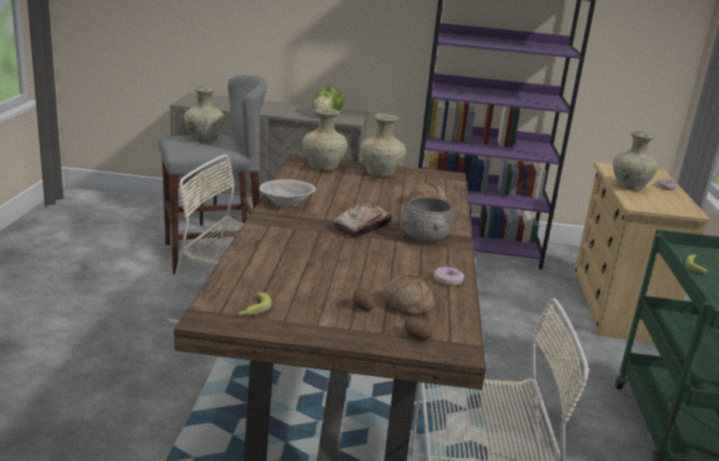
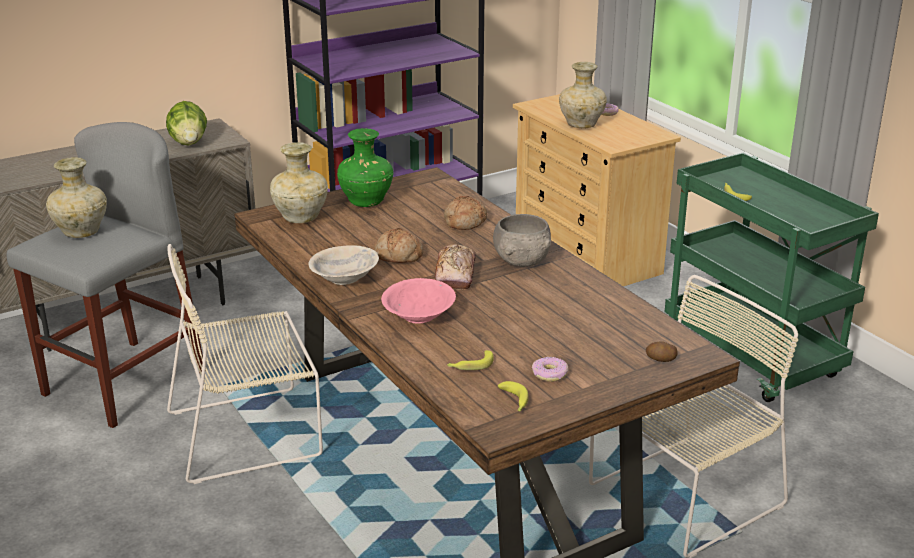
camera: 35 degrees left, 5 degrees up
potato [353,288,375,311] -> none
beige vase [360,114,405,177] -> green vase [337,128,393,207]
bread [382,274,434,316] -> bread moved to [374,228,424,263]
donut [433,266,464,286] -> donut moved to [532,357,568,382]
none -> pink bowl [381,278,456,323]
none -> banana [447,350,494,370]

